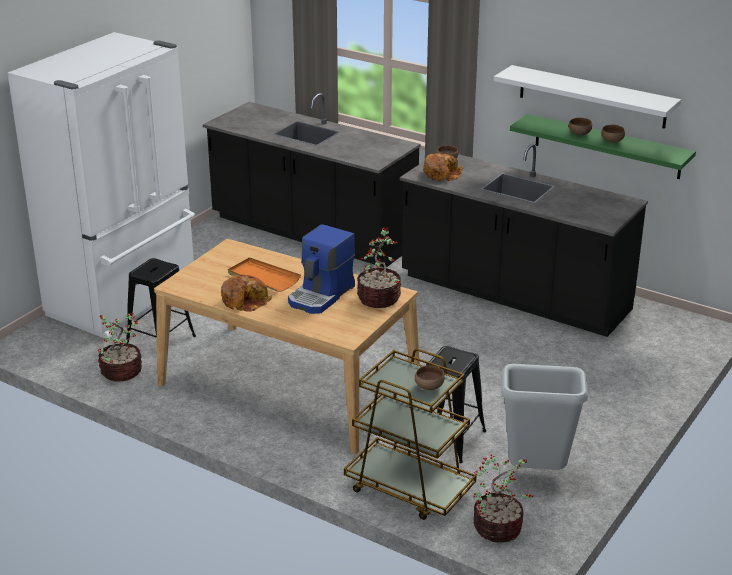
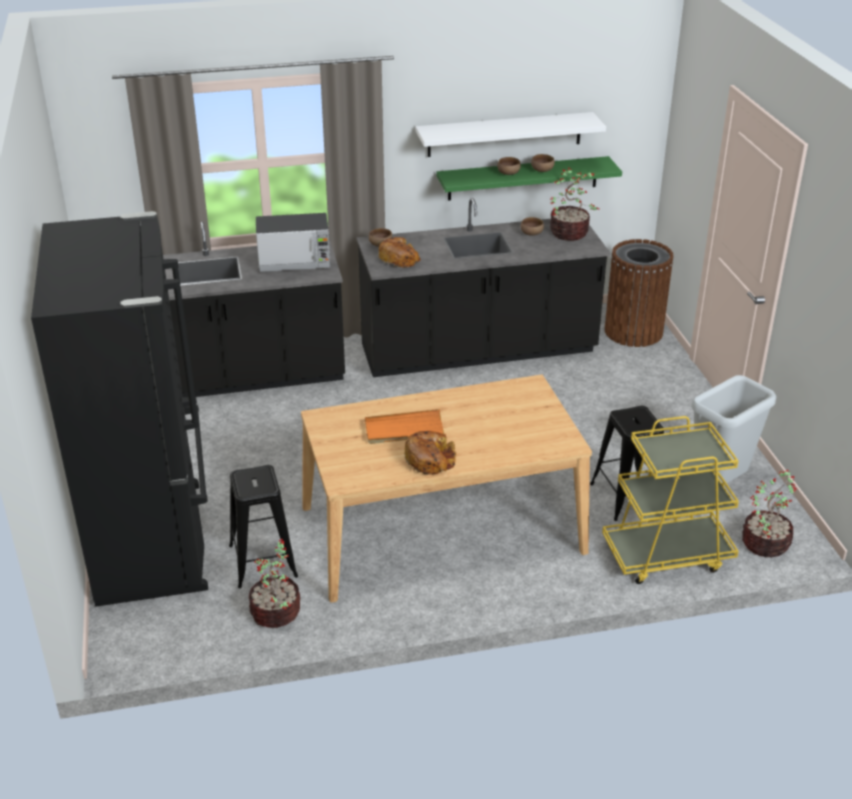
camera: 45 degrees left, 5 degrees up
white fridge [8,32,195,340] -> black fridge [31,211,208,607]
coffee machine [288,224,355,314] -> none
brown cart [344,349,477,520] -> yellow cart [602,416,739,584]
potted plant [357,228,401,308] -> potted plant moved to [550,168,600,241]
brown bowl [415,365,445,390] -> brown bowl moved to [521,217,544,236]
none -> microwave [256,213,330,272]
none -> brown trash can [605,239,673,347]

